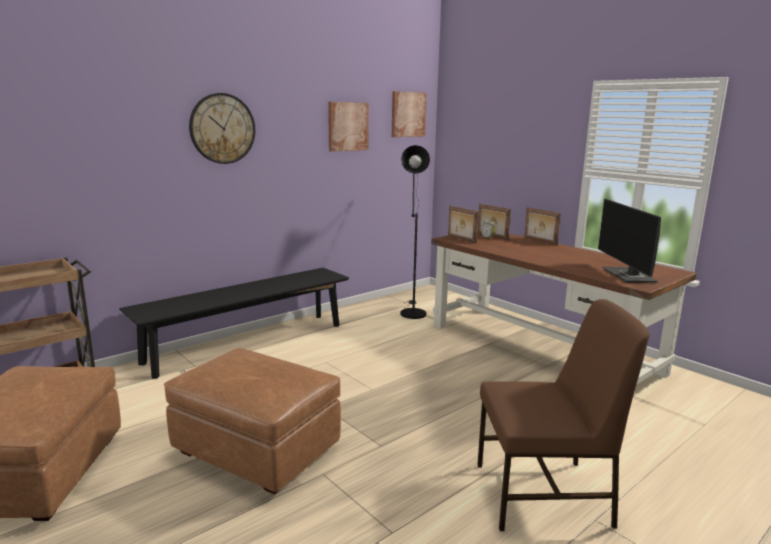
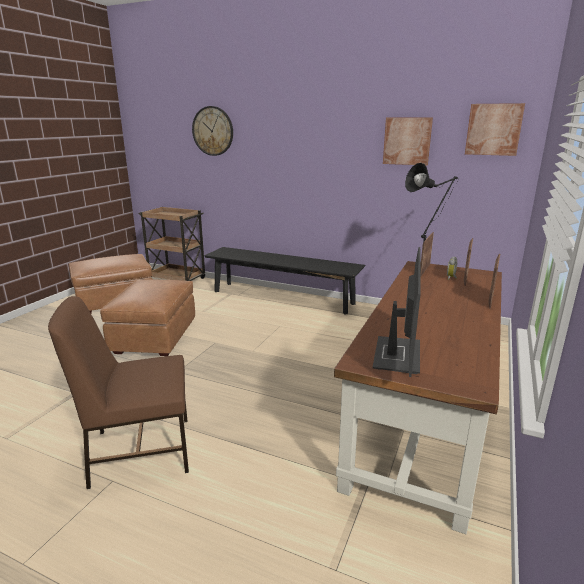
camera: 65 degrees right, 5 degrees up
wall clock [189,93,255,164] -> wall clock moved to [192,106,233,156]
brown chair [478,299,650,531] -> brown chair turned 105 degrees clockwise [48,296,189,489]
monitor [598,199,661,283] -> monitor turned 135 degrees clockwise [373,247,421,377]

